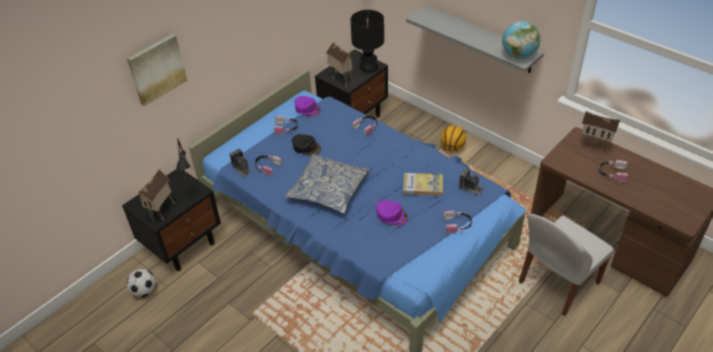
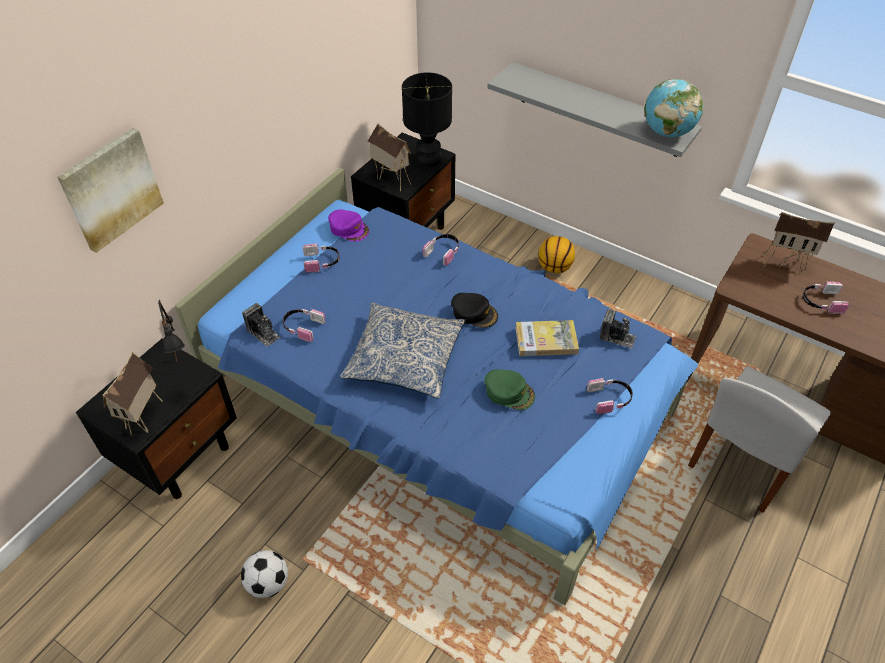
camera: 10 degrees left, 5 degrees up
football [127,269,156,297] -> football moved to [241,550,288,598]
black cap [292,134,321,156] -> black cap moved to [451,293,498,328]
purple cap [376,200,408,226] -> green cap [484,369,535,410]

